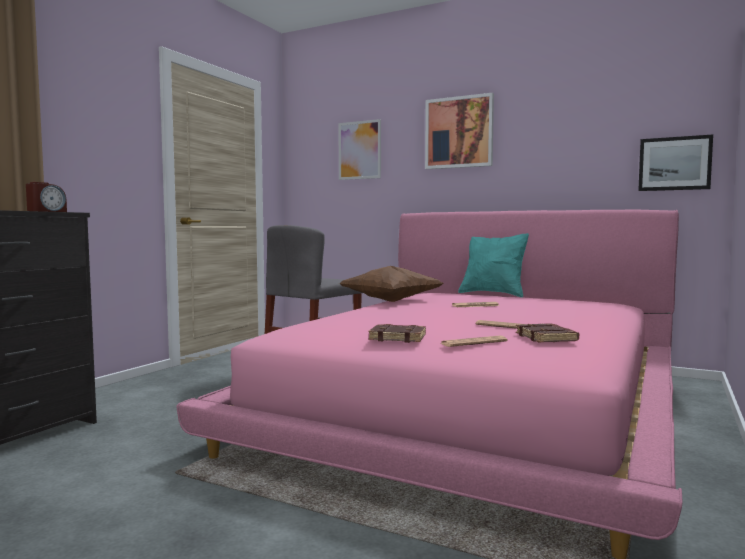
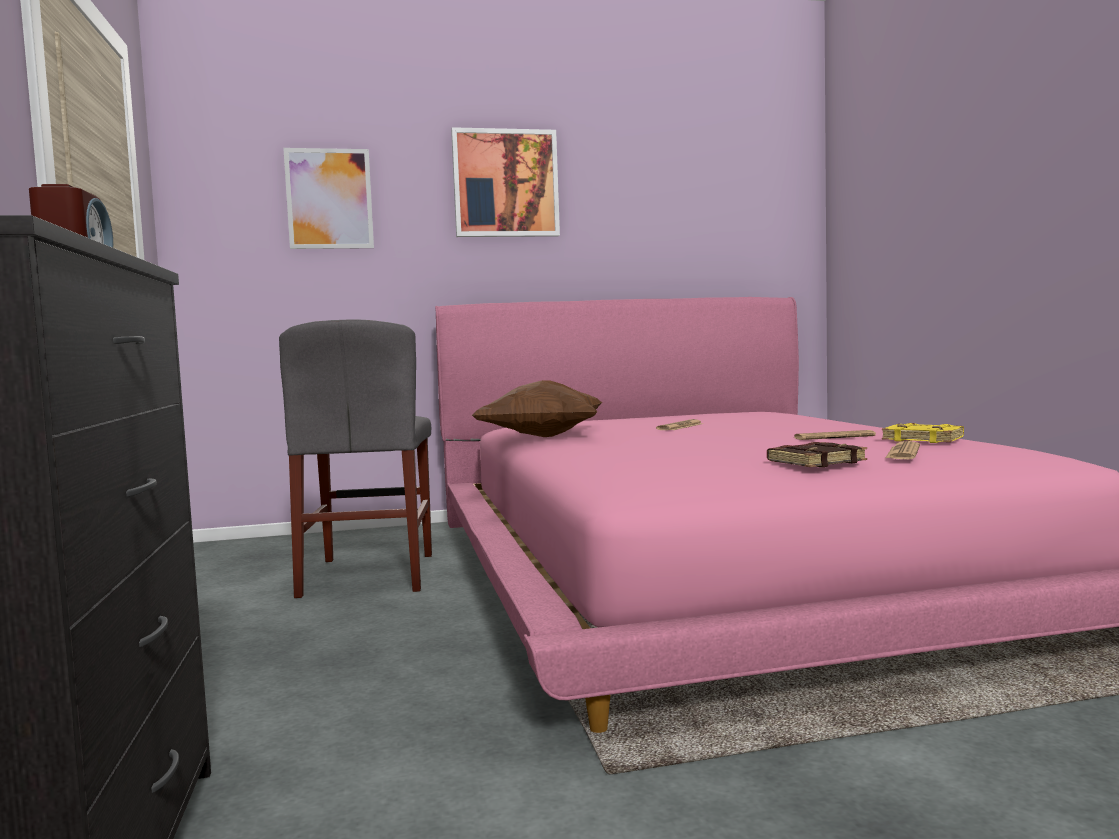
camera: 40 degrees left, 0 degrees up
turquoise pillow [458,233,529,297] -> none
brown book [516,323,579,342] -> yellow book [882,423,964,443]
picture [638,135,713,191] -> none

